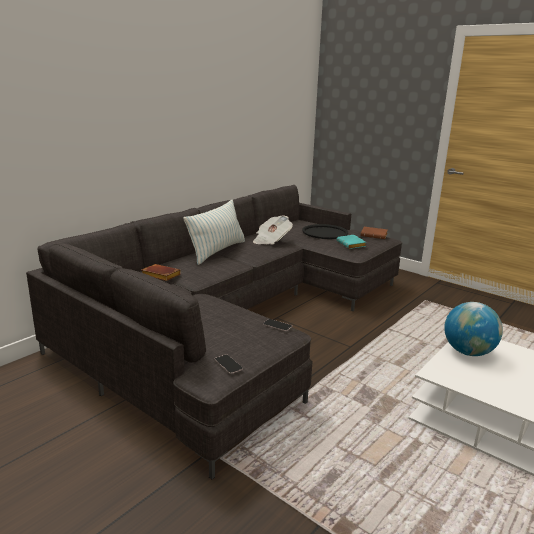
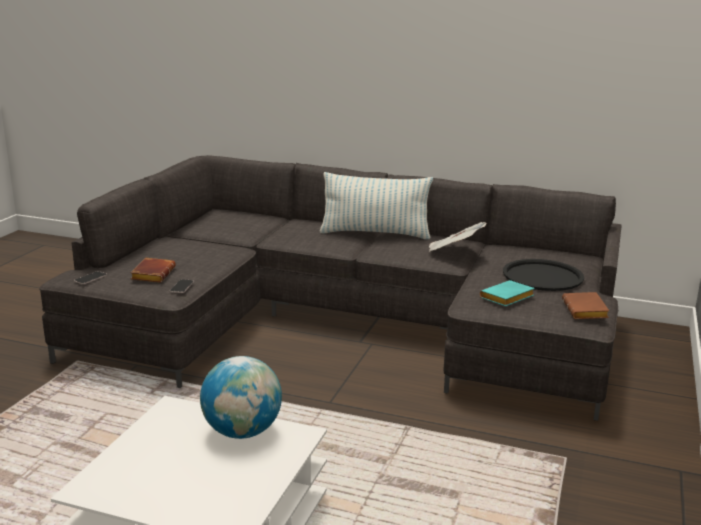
camera: 70 degrees right, 0 degrees up
brown book [141,264,181,281] -> brown book moved to [130,257,176,283]

